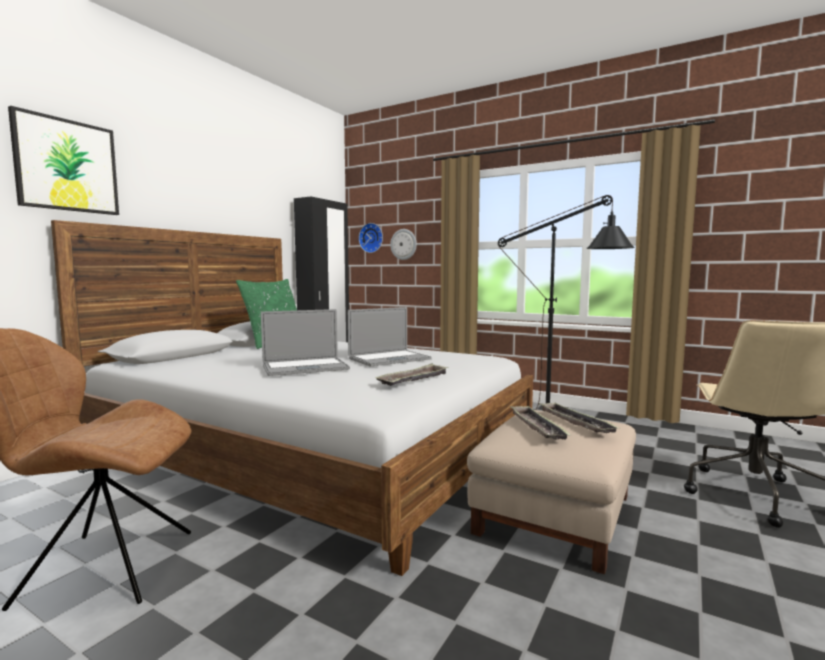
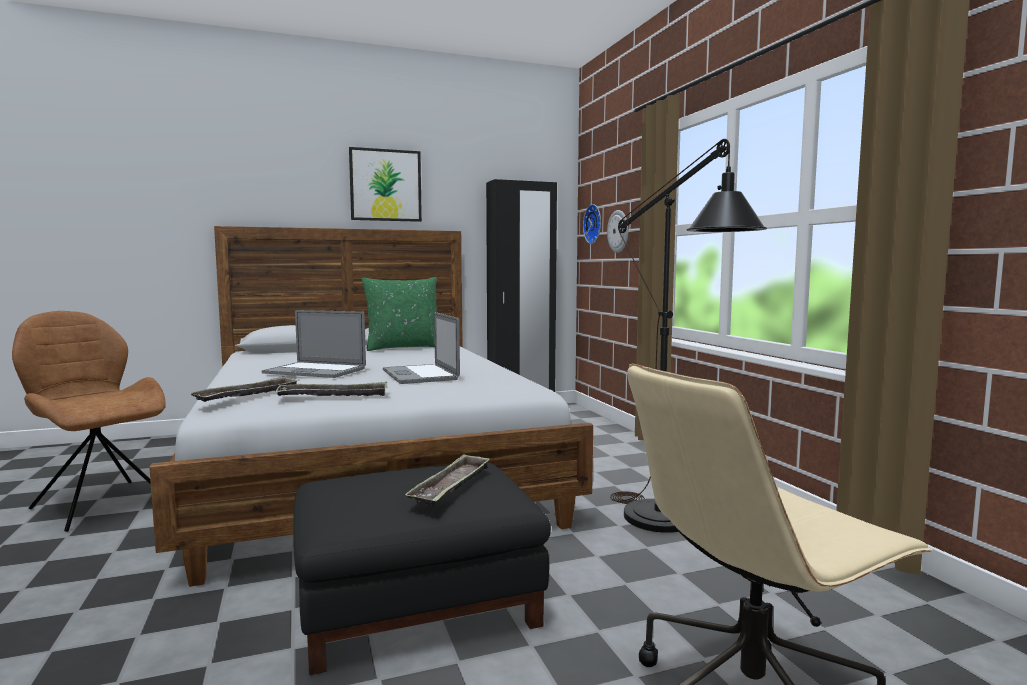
camera: 40 degrees right, 0 degrees up
picture [8,106,119,215] -> picture moved to [349,147,422,222]
laptop [348,307,432,366] -> laptop turned 60 degrees clockwise [383,312,460,384]
beige ottoman [467,410,636,574] -> black ottoman [293,463,551,675]
tray [510,406,571,440] -> tray moved to [190,376,300,402]

